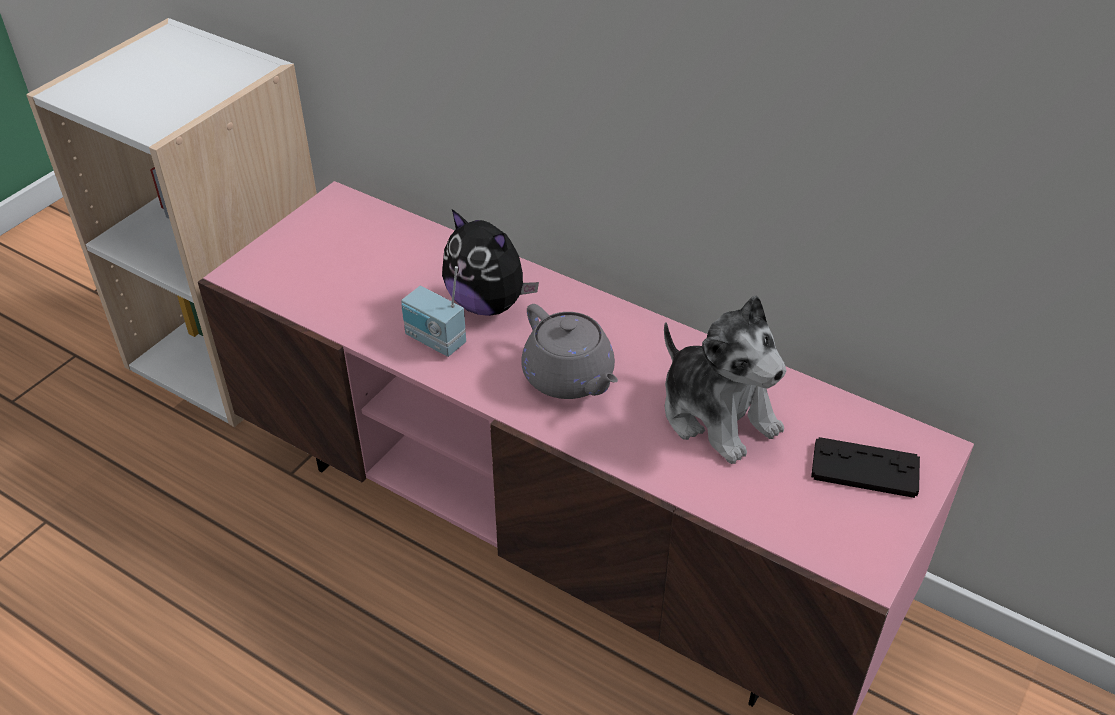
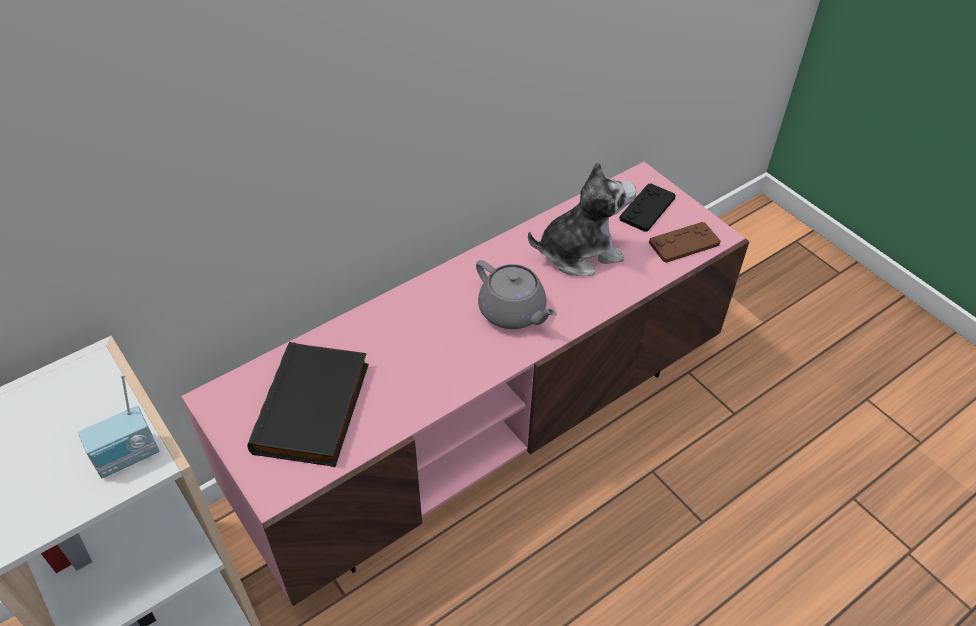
camera: 70 degrees left, 5 degrees up
radio [401,266,466,357] -> radio moved to [78,374,159,478]
plush toy [442,209,539,316] -> none
grey teapot [521,304,618,399] -> grey teapot turned 60 degrees clockwise [476,260,557,329]
none -> black book [247,342,369,467]
none -> brown game controller [649,222,721,263]

